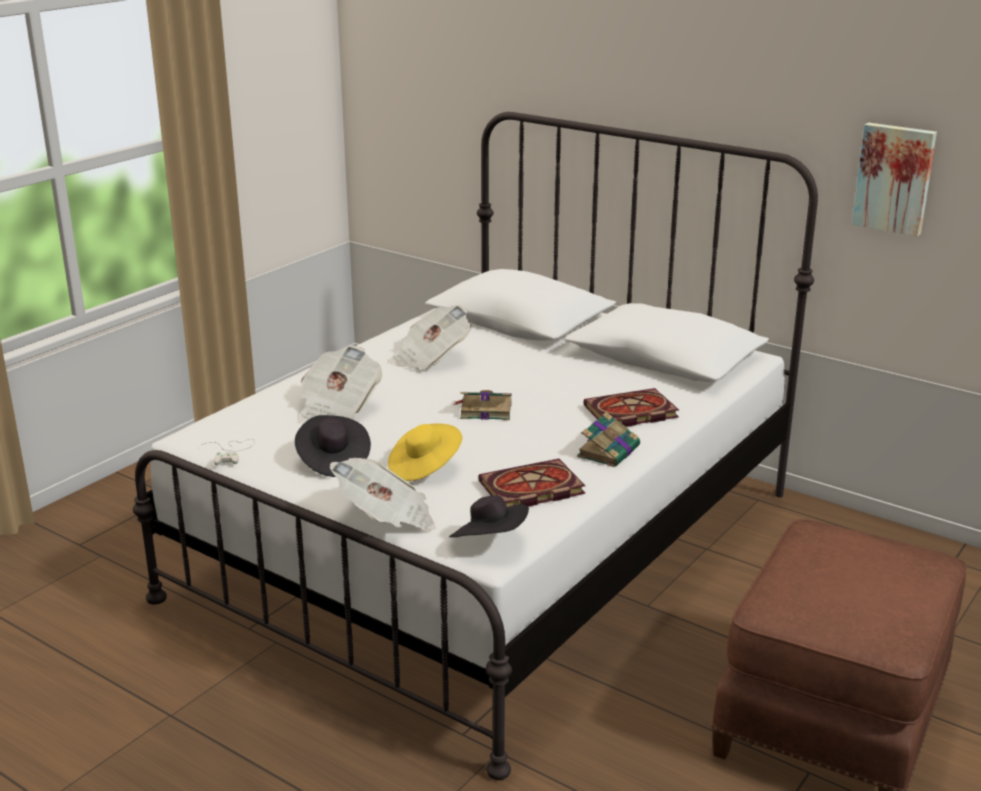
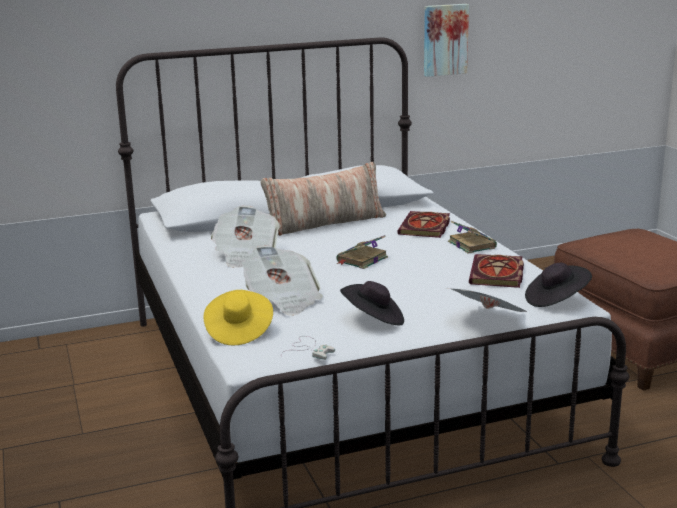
camera: 55 degrees left, 5 degrees down
yellow hat [388,423,462,481] -> yellow hat moved to [203,290,273,345]
none -> pillow [261,162,386,236]

